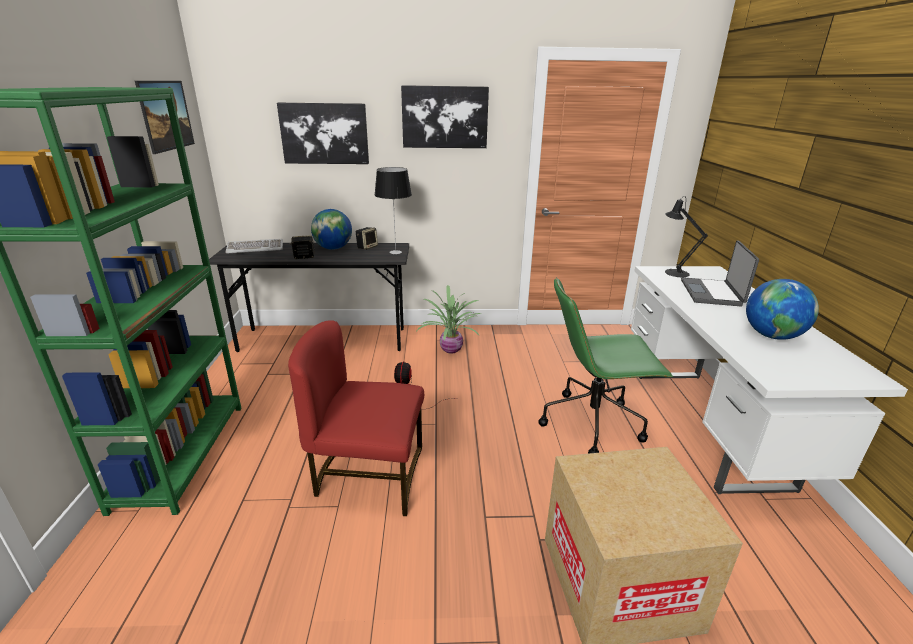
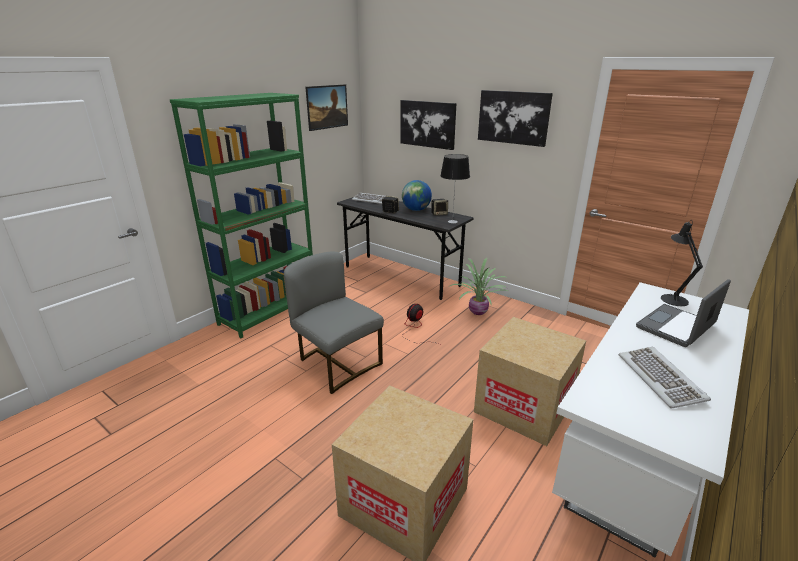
camera: 40 degrees right, 0 degrees up
red chair [288,320,424,516] -> grey chair [284,252,384,394]
green office chair [539,277,673,454] -> cardboard box [474,317,586,446]
globe [746,279,819,340] -> keyboard [619,347,711,409]

